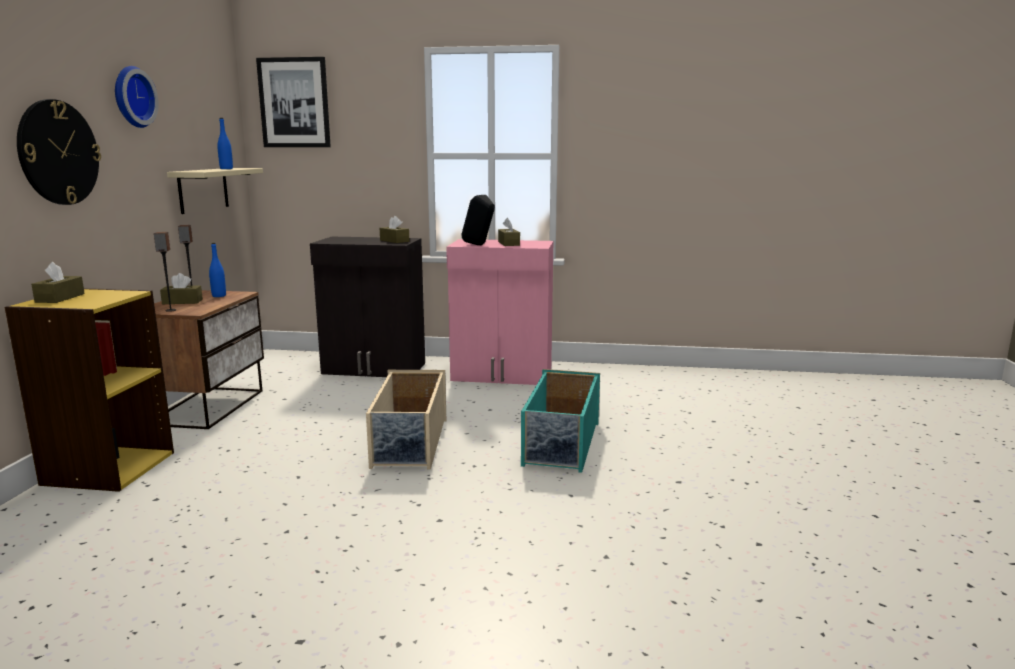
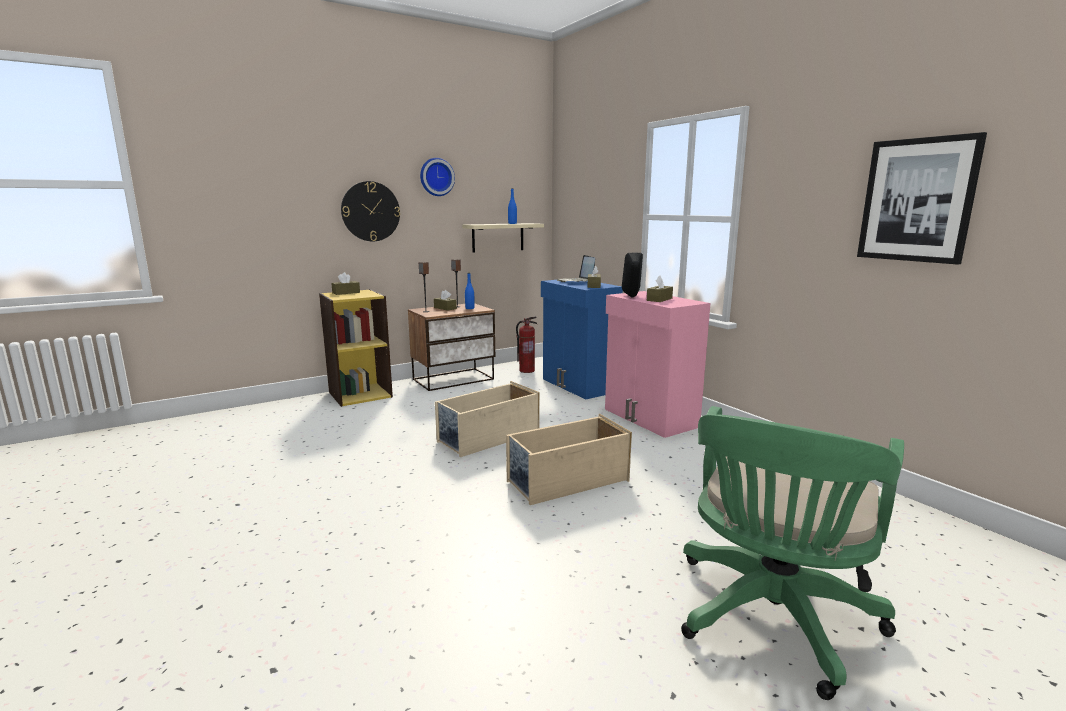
camera: 50 degrees right, 0 degrees up
picture [256,57,331,147] -> picture moved to [857,132,987,265]
black cabinet [310,237,425,377] -> blue cabinet [541,280,623,399]
turquoise storage box [521,369,600,473] -> beige storage box [506,414,632,505]
none -> fire extinguisher [516,316,537,373]
none -> laptop [557,255,595,282]
none -> green office chair [681,406,904,700]

